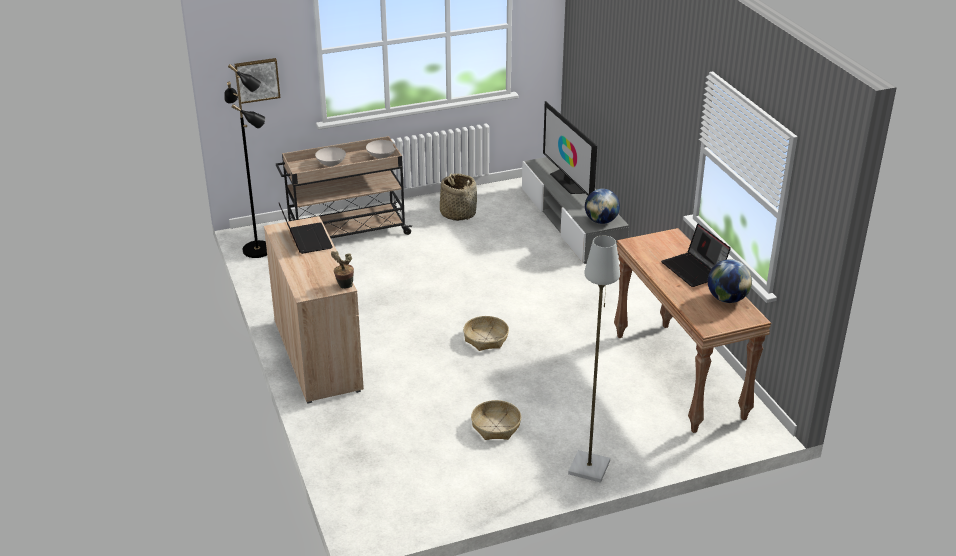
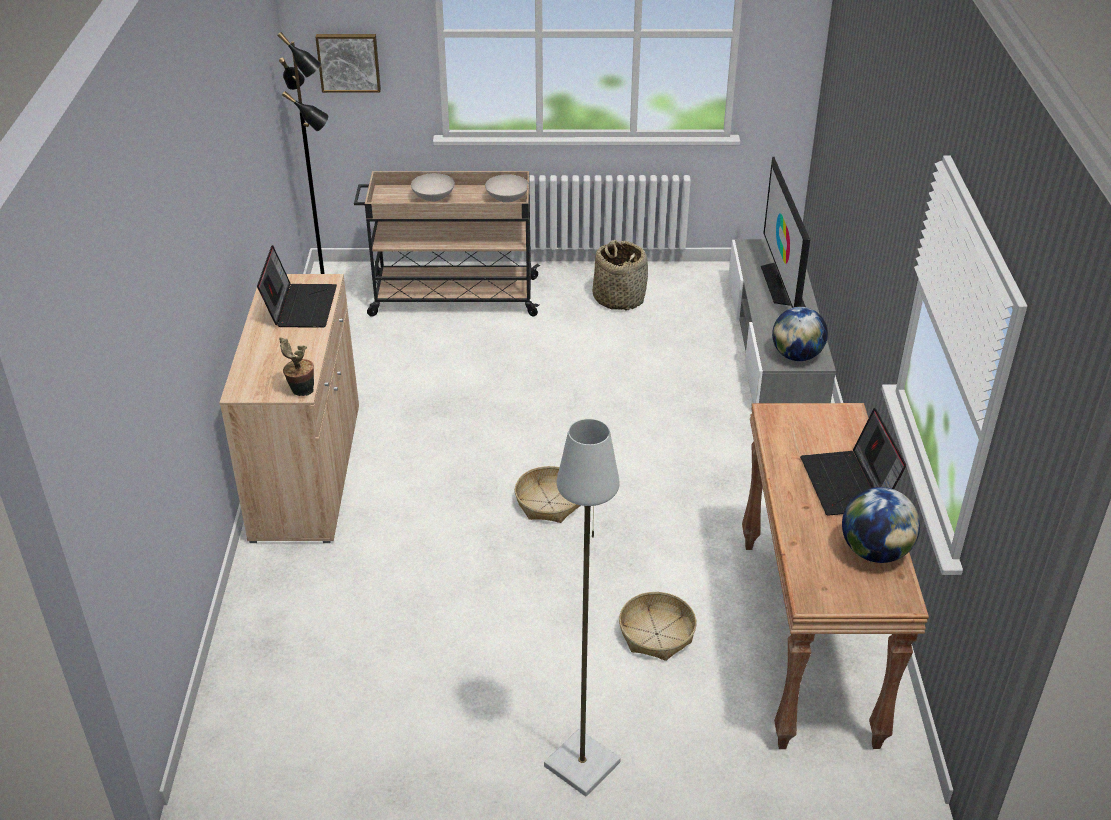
camera: 20 degrees right, 5 degrees up
basket [471,400,521,440] -> basket moved to [619,592,697,661]

